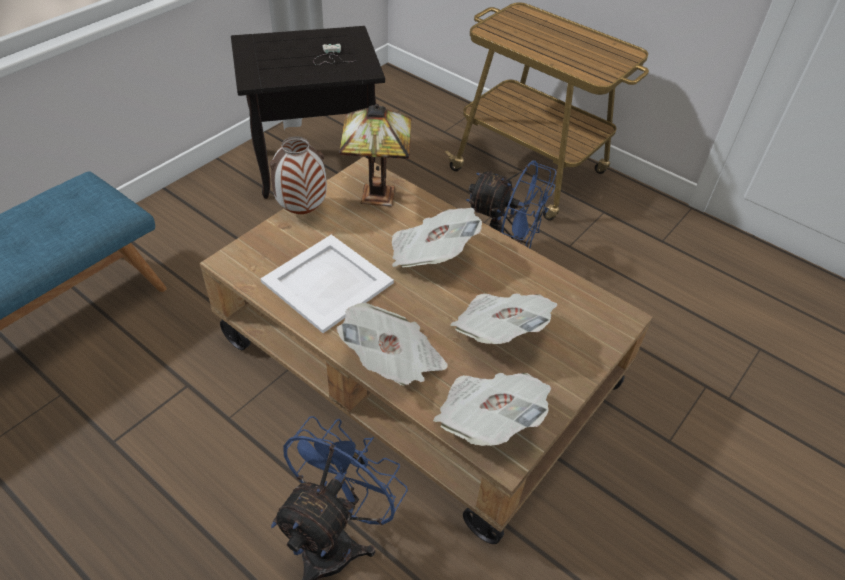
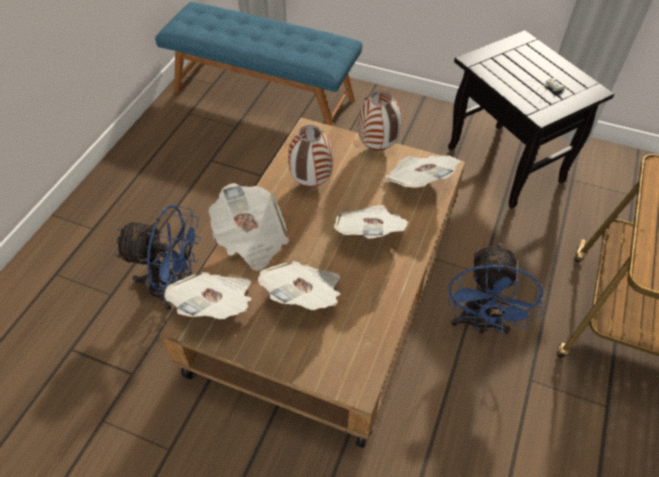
camera: 75 degrees right, 5 degrees up
white tray [261,235,394,333] -> vase [288,125,333,187]
table lamp [339,104,412,207] -> newspaper [384,155,461,188]

